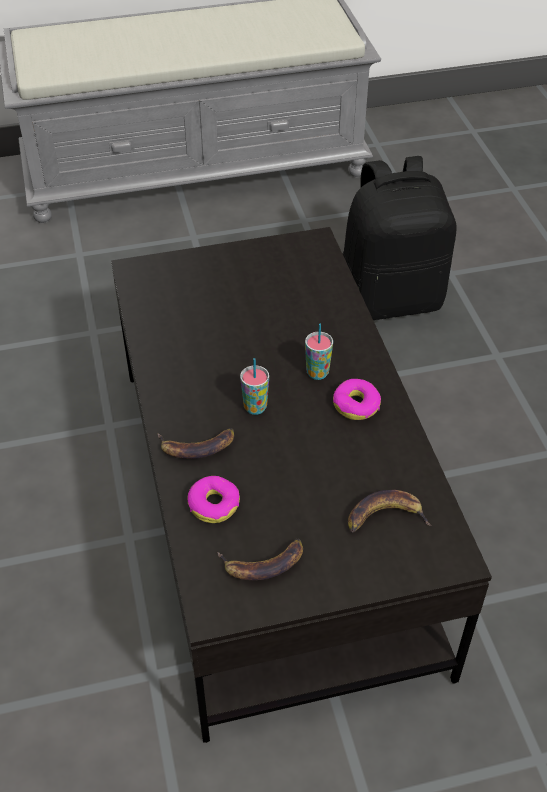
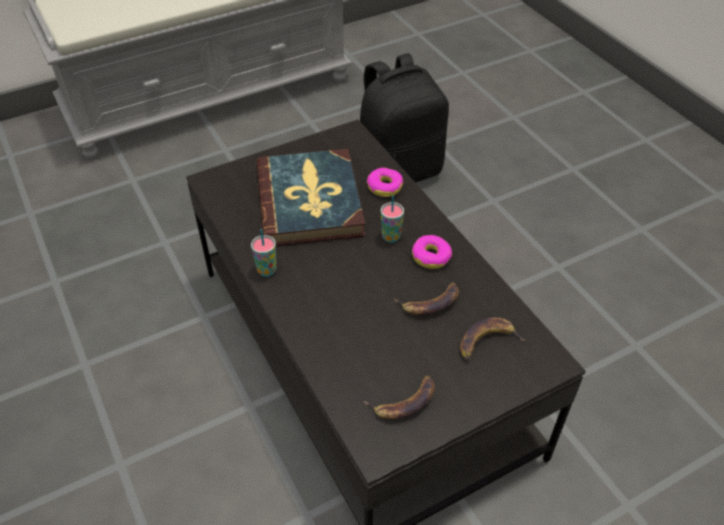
camera: 15 degrees left, 0 degrees up
banana [157,428,234,459] -> banana moved to [394,282,459,315]
donut [188,476,240,523] -> donut moved to [367,168,403,197]
cup [240,358,269,415] -> cup moved to [251,229,277,277]
none -> book [257,149,365,246]

